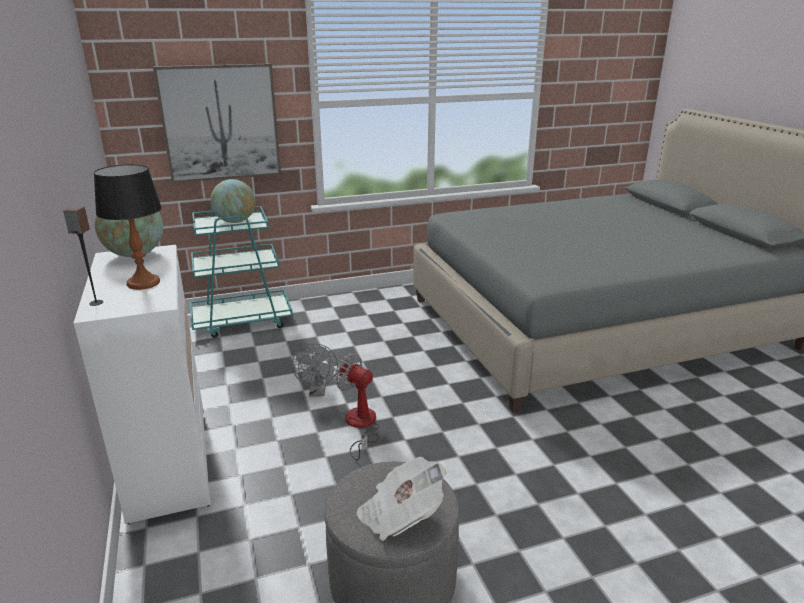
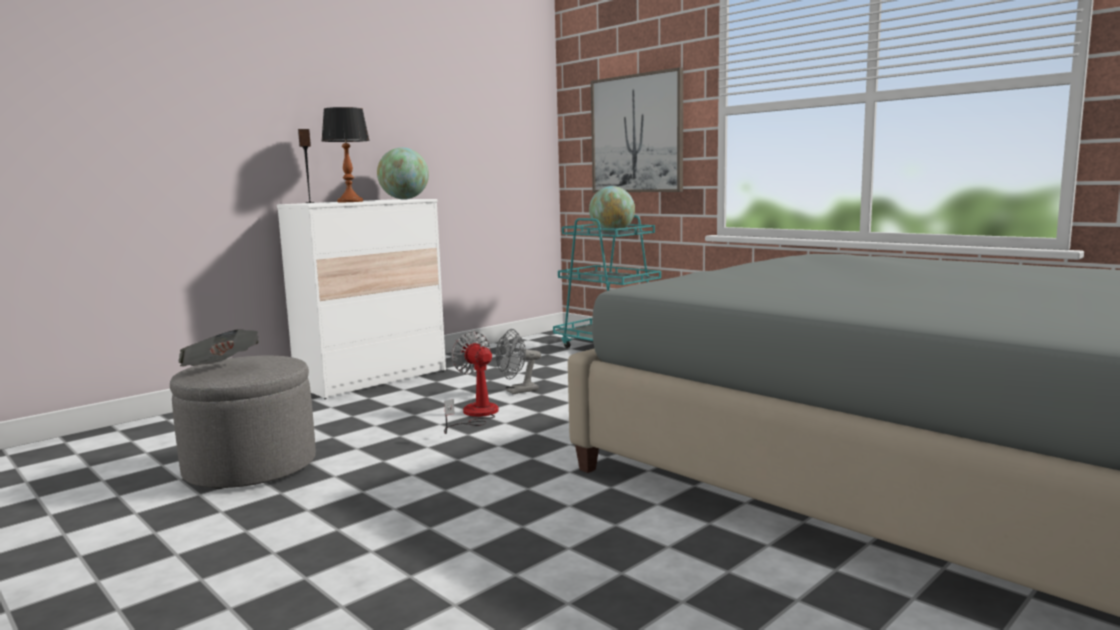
camera: 65 degrees right, 15 degrees down
fan [335,353,380,461] -> fan turned 45 degrees counterclockwise [444,331,499,434]

